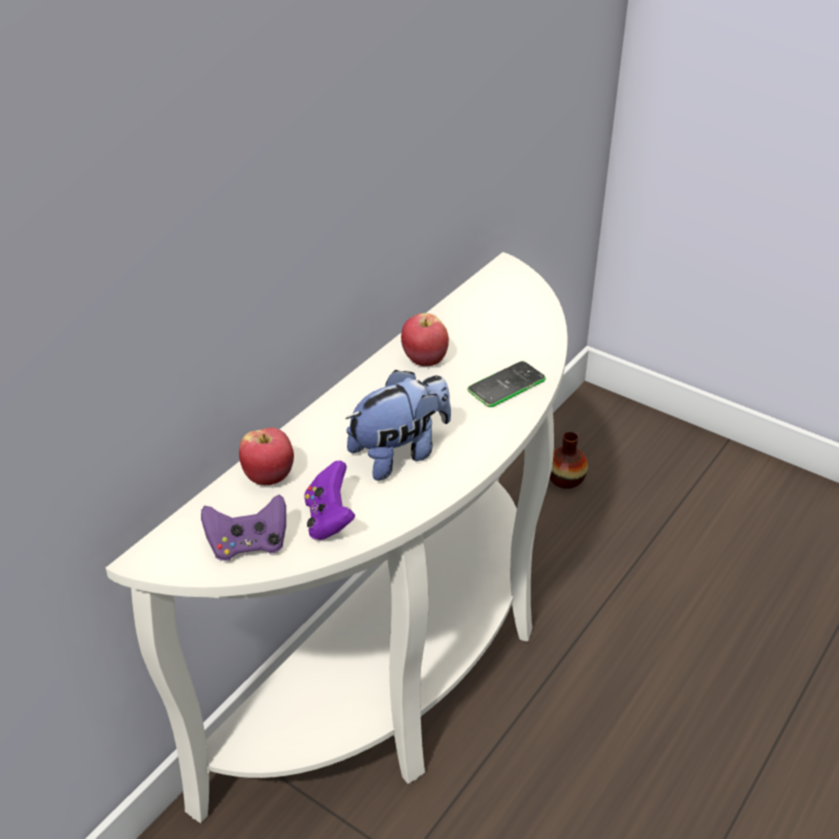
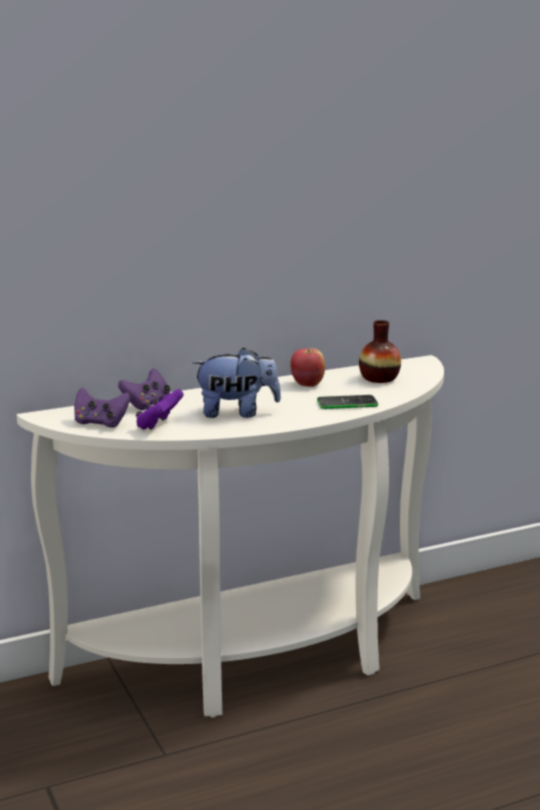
camera: 30 degrees right, 20 degrees down
apple [239,428,294,485] -> purple game controller [118,368,170,410]
vase [550,432,588,489] -> vase moved to [359,320,401,383]

